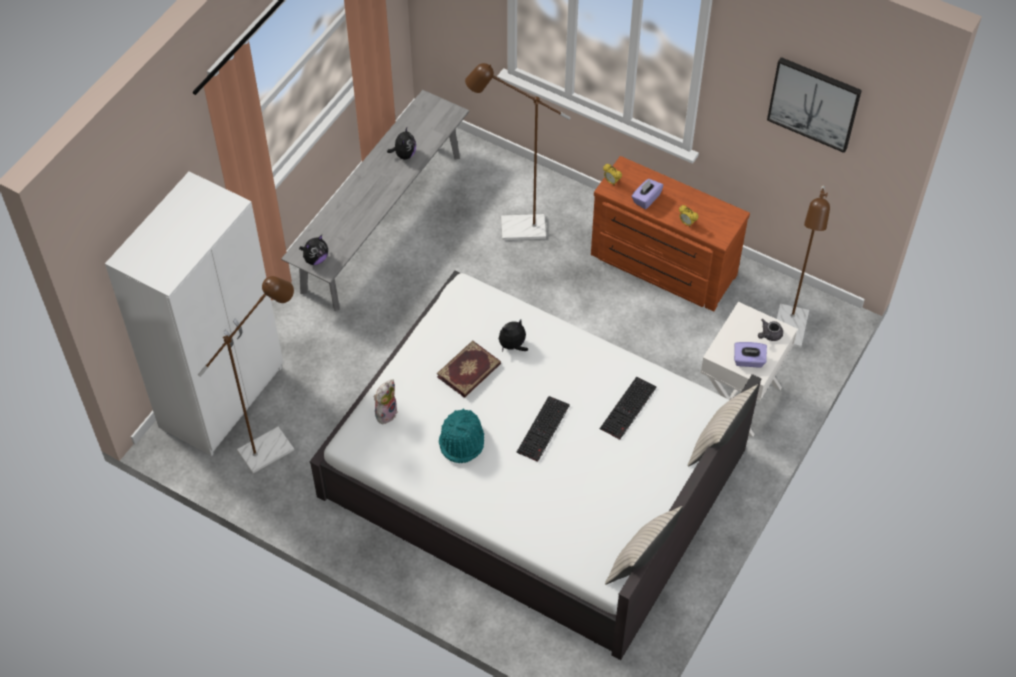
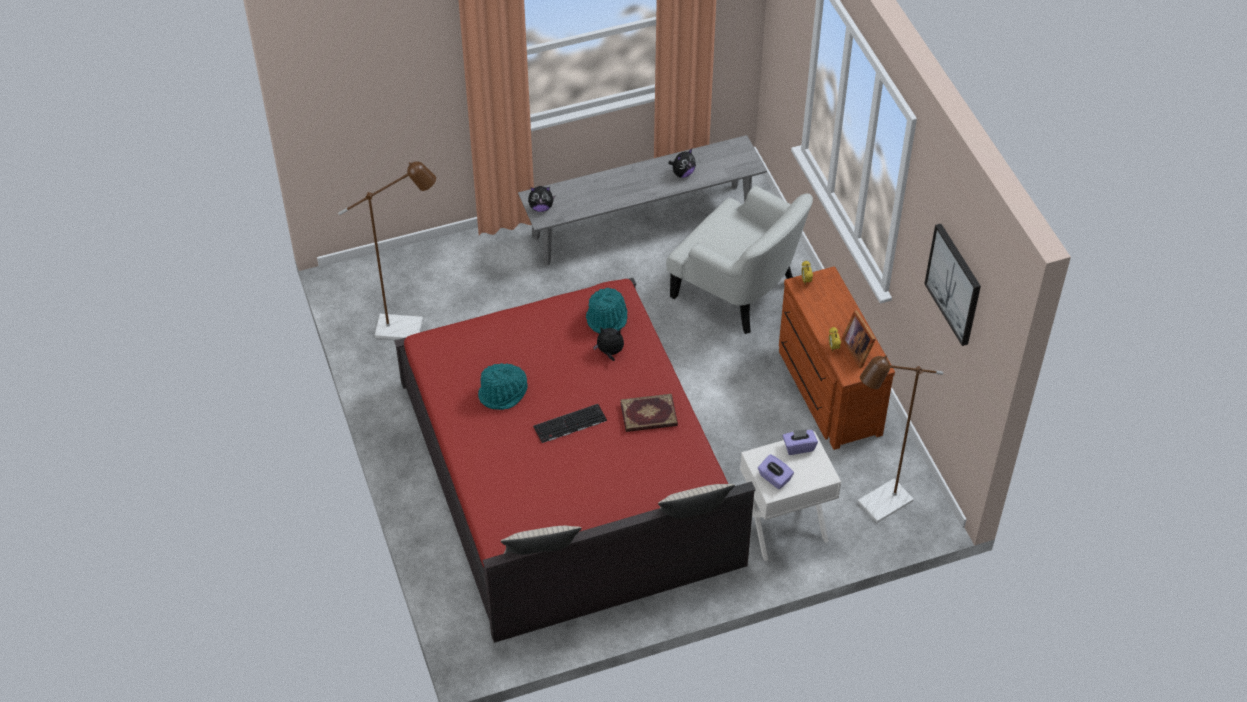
camera: 40 degrees right, 5 degrees down
white wardrobe [105,171,283,456] -> none
white bed [310,270,761,660] -> red bed [394,278,755,643]
plush toy [374,380,398,424] -> none
book [437,340,501,398] -> book moved to [620,394,678,432]
brown floor lamp [465,63,571,240] -> white armchair [666,185,813,334]
keyboard [600,376,657,440] -> none
purple tissue box [631,179,663,209] -> purple tissue box moved to [783,429,818,455]
grey teapot [758,319,783,341] -> none
none -> turquoise hat [586,288,627,334]
none -> picture frame [841,310,876,368]

